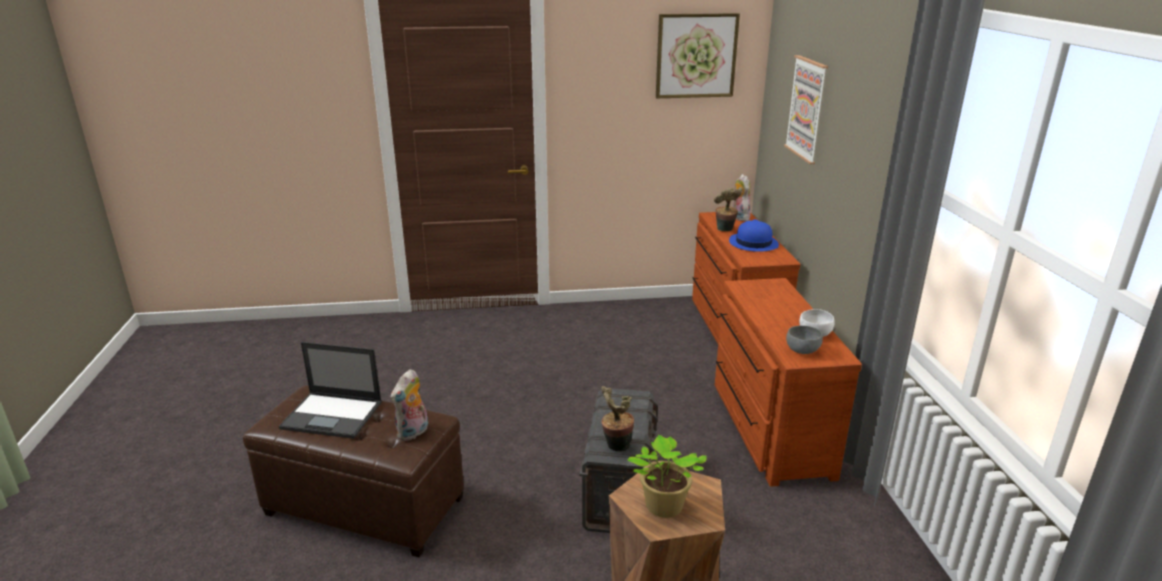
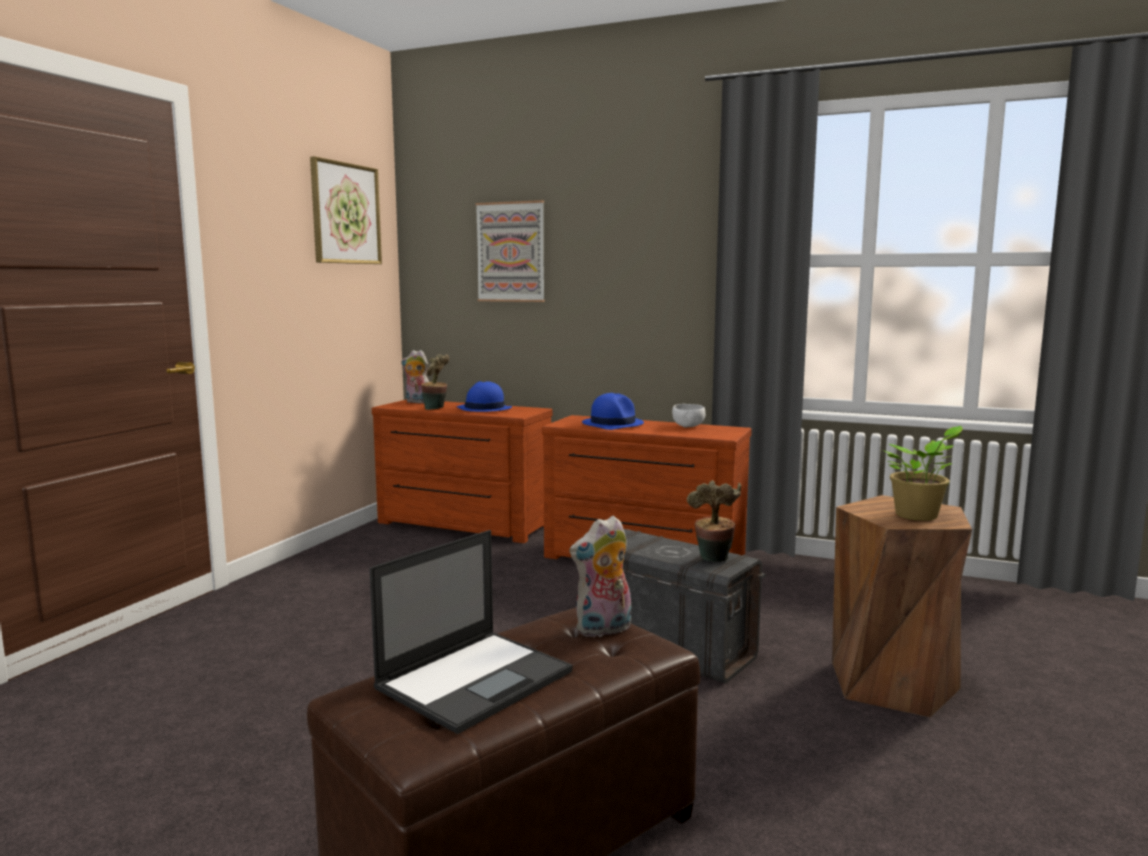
camera: 60 degrees left, 15 degrees down
plush toy [390,369,428,441] -> plush toy turned 90 degrees clockwise [569,516,631,637]
grey bowl [786,326,823,354] -> none
none -> blue hat [582,393,644,430]

